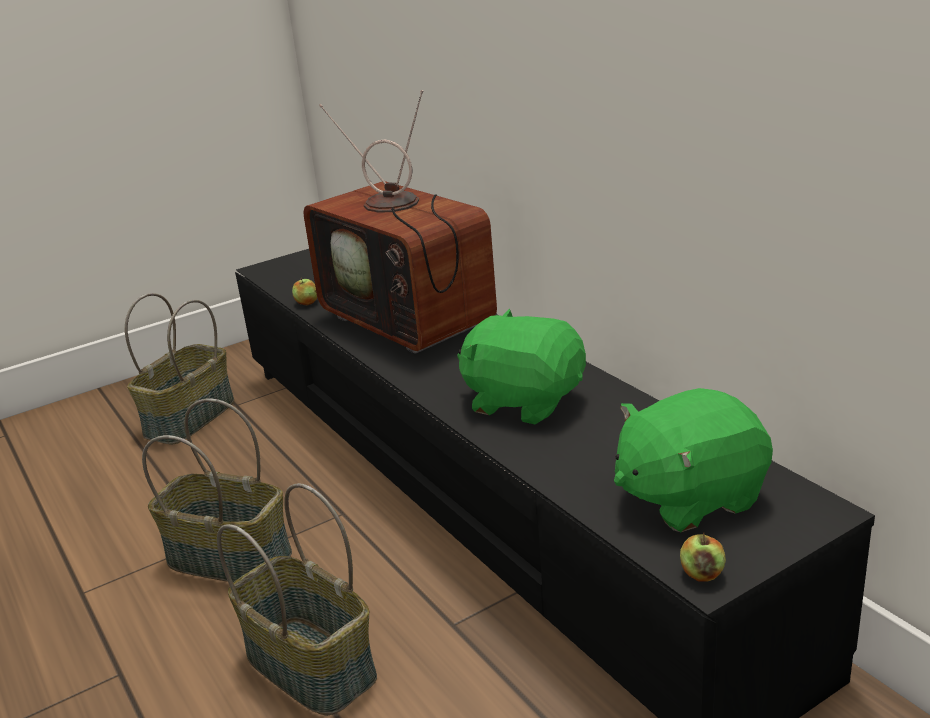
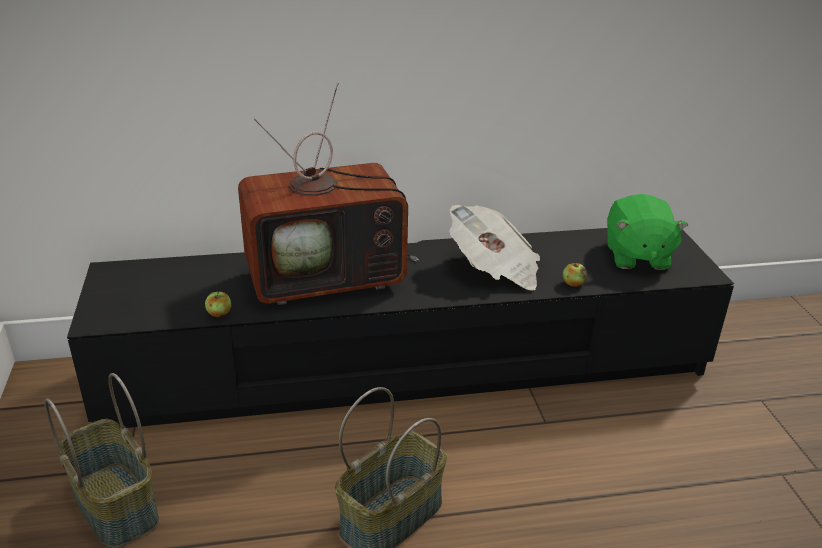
camera: 70 degrees left, 5 degrees up
basket [217,483,377,716] -> none
green plush toy [457,308,586,424] -> newspaper [449,205,540,291]
apple [680,532,726,582] -> apple moved to [563,261,587,287]

